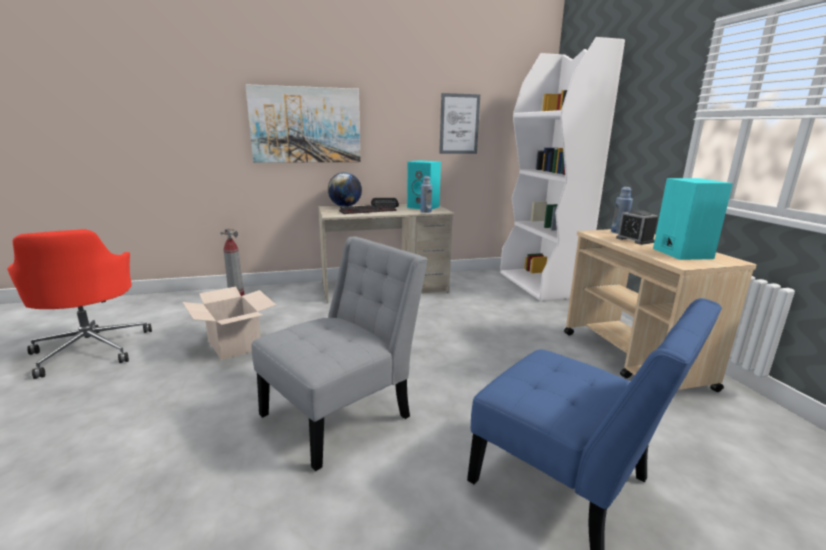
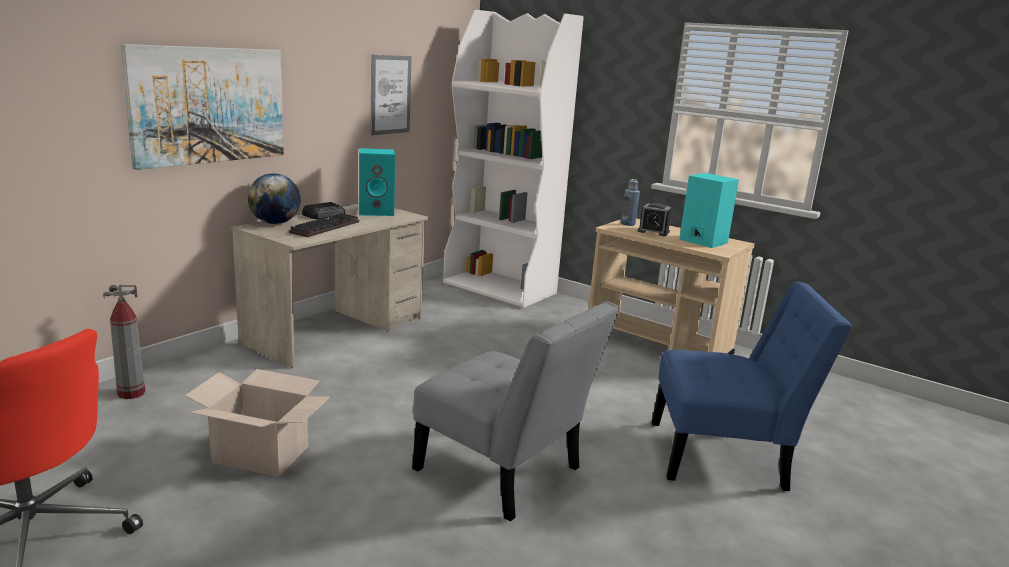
camera: 40 degrees left, 0 degrees up
grey chair [251,237,428,471] -> grey chair turned 120 degrees clockwise [412,301,619,522]
blue bottle [420,176,432,213] -> none

